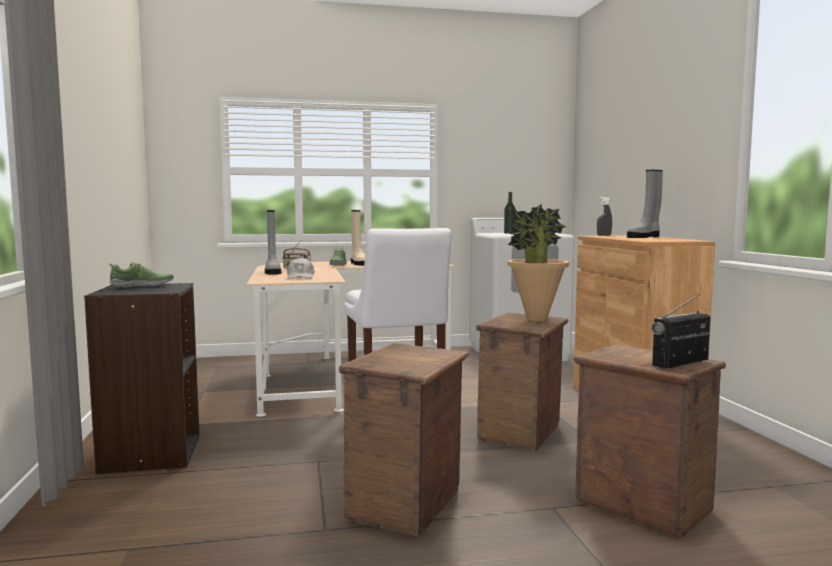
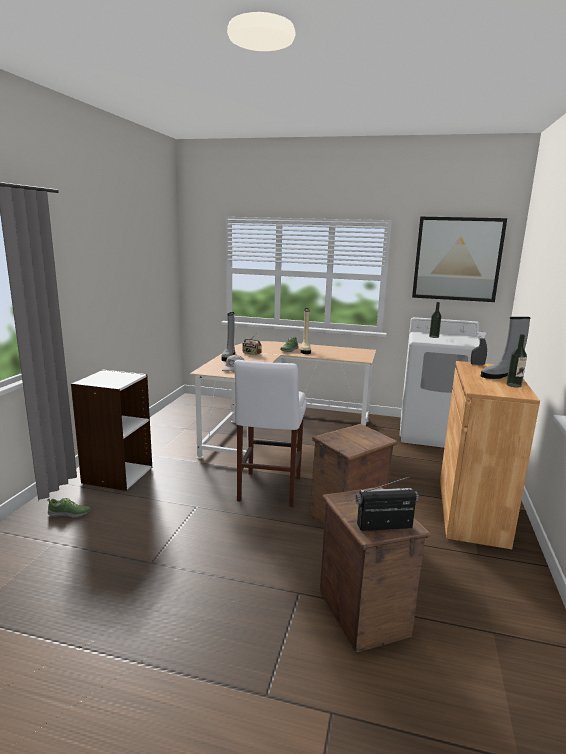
camera: 25 degrees right, 10 degrees up
black bookcase [84,283,200,474] -> white bookcase [71,370,152,491]
shoe [109,262,174,288] -> shoe moved to [47,498,90,518]
crate [339,343,469,536] -> none
potted plant [507,203,570,321] -> none
none -> picture [412,217,507,302]
none -> bottle [506,334,527,388]

